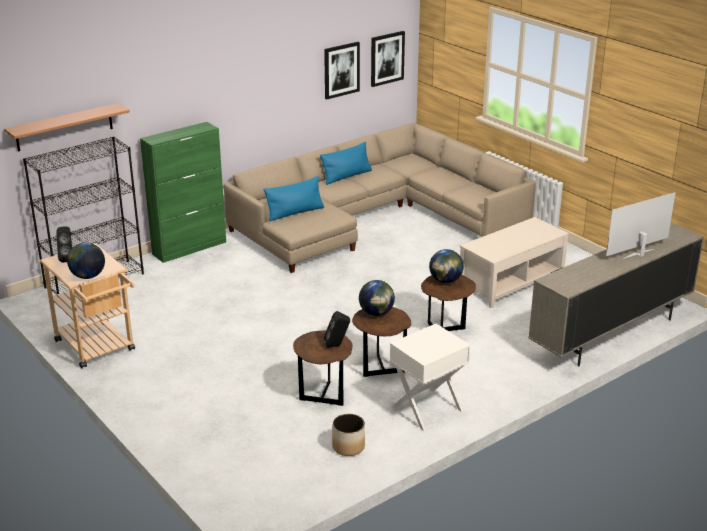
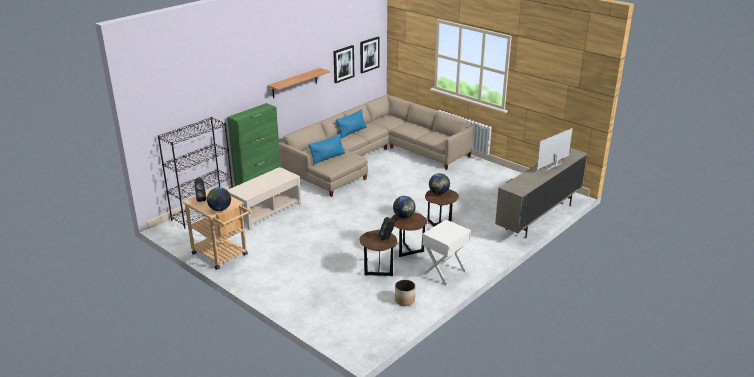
camera: 10 degrees left, 0 degrees up
shelf [4,103,130,151] -> shelf moved to [268,68,330,98]
beige coffee table [460,217,569,308] -> beige coffee table moved to [227,167,301,230]

